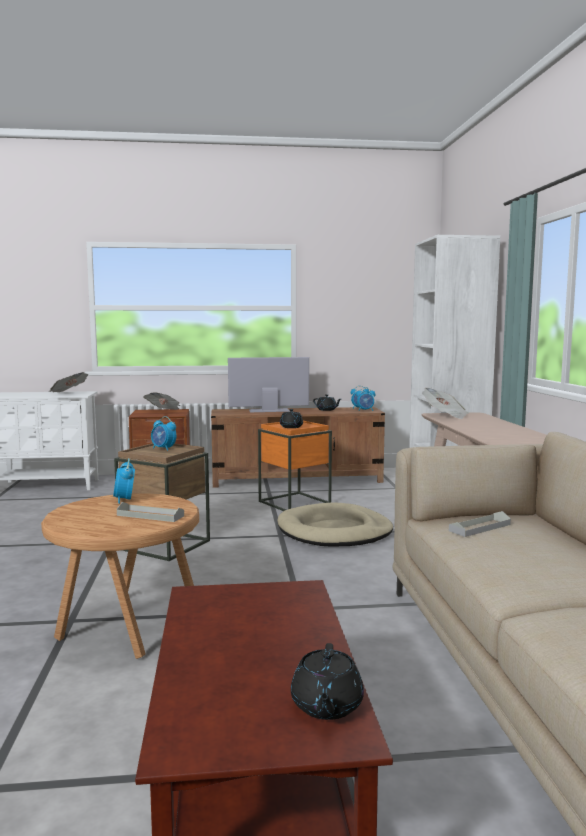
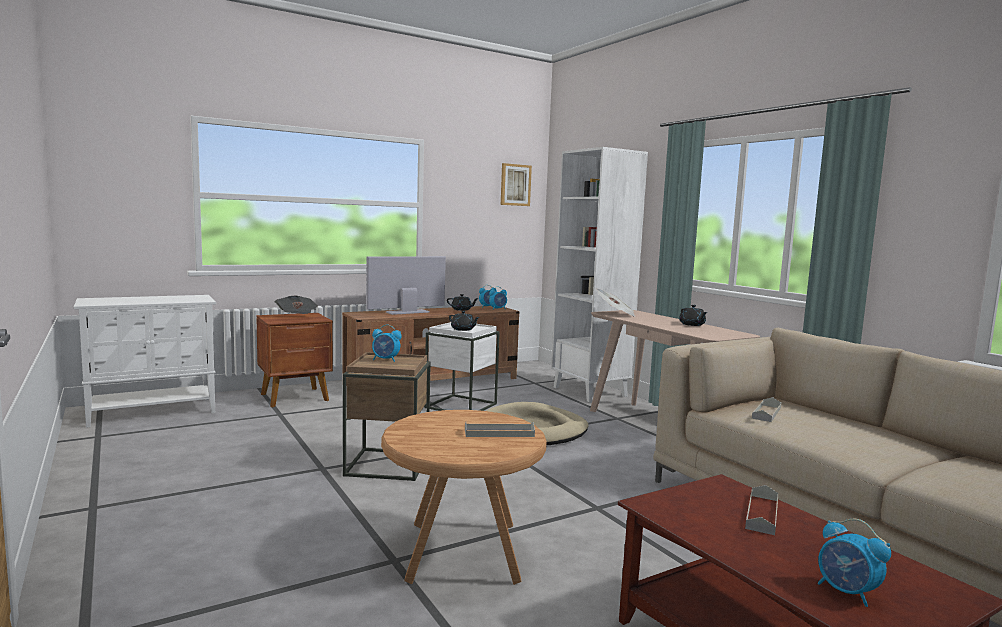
camera: 25 degrees left, 0 degrees up
newspaper [49,372,88,392] -> none
alarm clock [113,458,135,504] -> alarm clock moved to [818,519,891,607]
orange side table [258,421,332,511] -> white side table [424,322,500,411]
black teapot [291,643,364,720] -> black teapot moved to [679,305,708,326]
none -> picture [501,163,532,206]
none -> grey tray [745,485,778,535]

